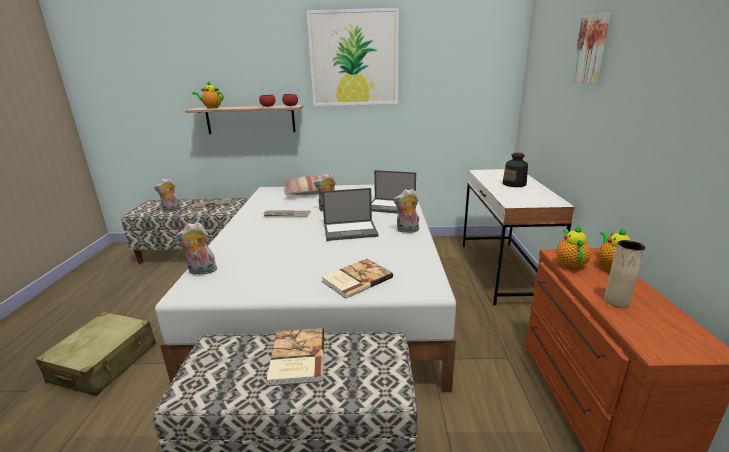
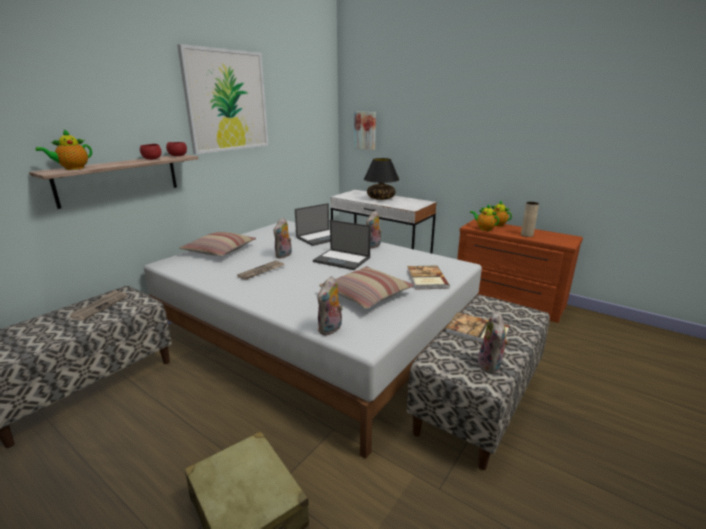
camera: 55 degrees left, 0 degrees up
plush toy [154,178,181,212] -> plush toy moved to [477,311,509,374]
laptop [322,188,379,241] -> laptop turned 90 degrees clockwise [313,220,371,270]
bottle [503,152,528,187] -> black table lamp [364,158,399,200]
picture [571,12,611,84] -> picture moved to [354,112,376,150]
none -> pillow [319,266,414,309]

